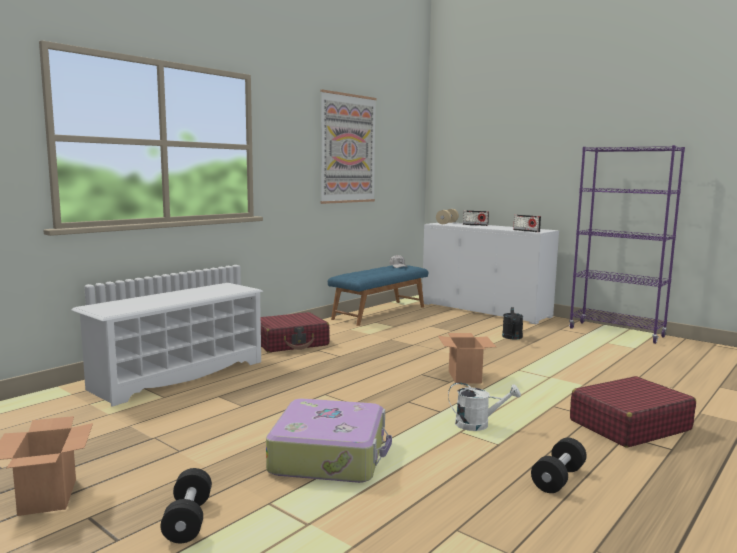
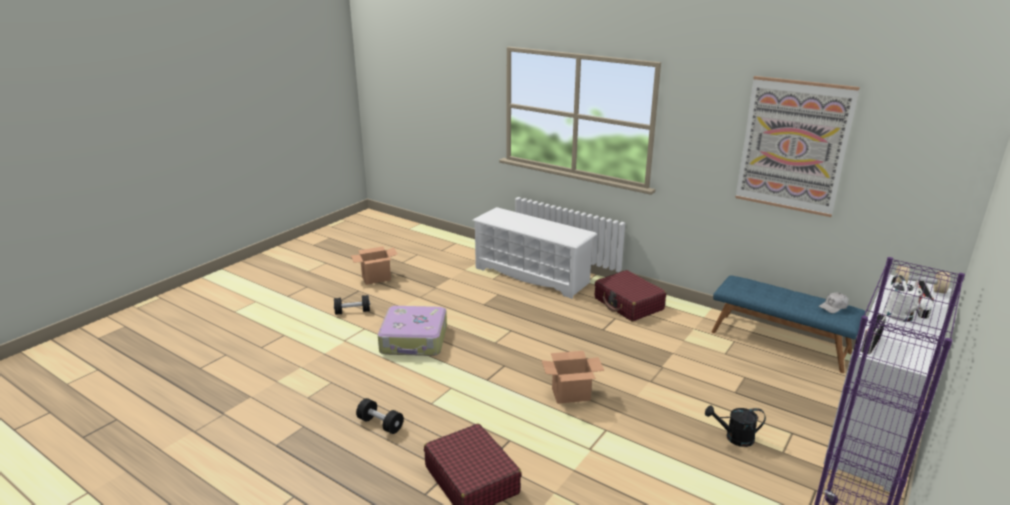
camera: 85 degrees right, 15 degrees up
white watering can [448,382,521,431] -> white watering can moved to [883,275,933,322]

